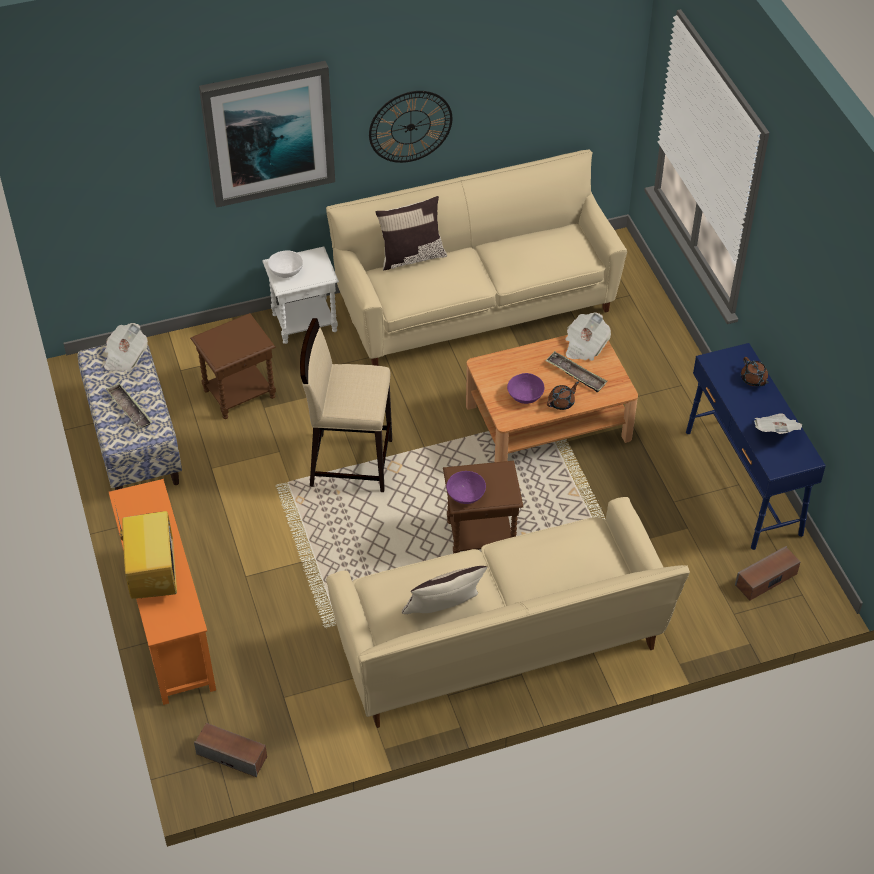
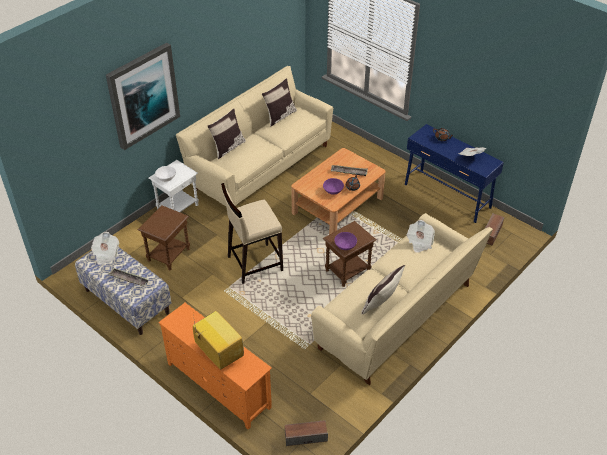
camera: 30 degrees left, 5 degrees down
wall clock [369,91,452,163] -> none
newspaper [565,312,611,361] -> newspaper moved to [407,220,435,253]
none -> pillow [262,78,297,126]

